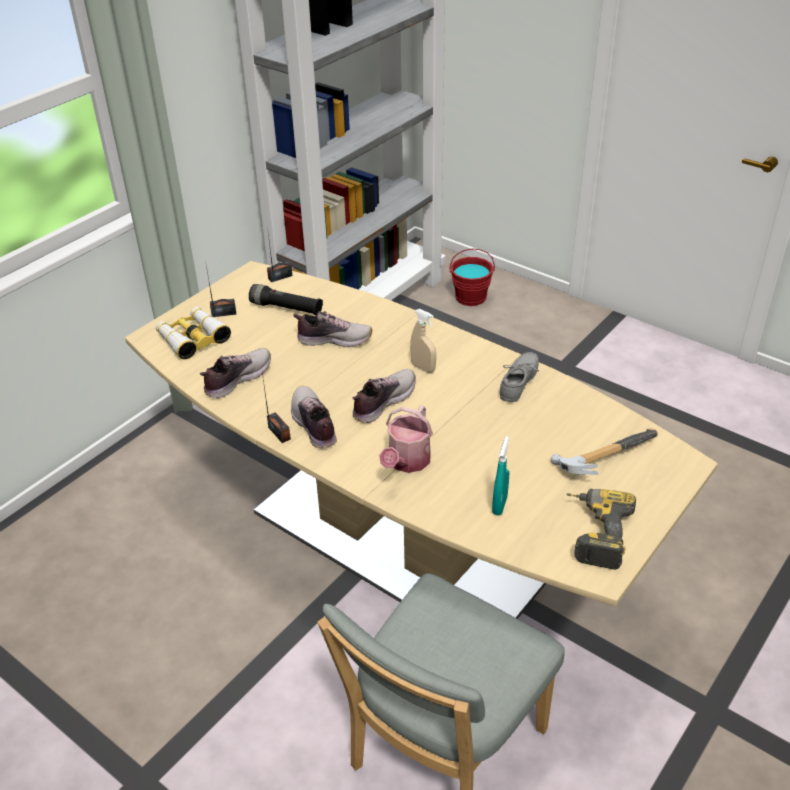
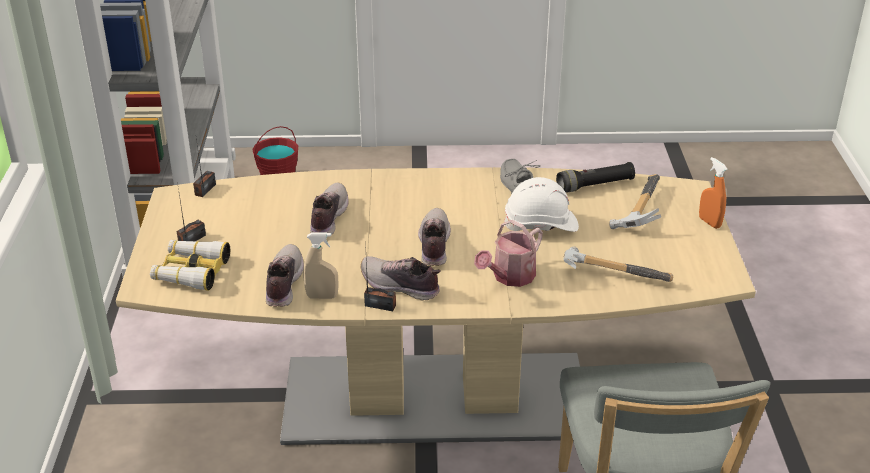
camera: 40 degrees left, 5 degrees down
black flashlight [249,284,323,316] -> black flashlight moved to [556,162,635,192]
shoe [293,311,372,347] -> shoe turned 45 degrees counterclockwise [310,182,348,235]
watering can [379,406,433,473] -> watering can turned 60 degrees clockwise [474,220,543,287]
beige spray bottle [410,309,436,373] -> beige spray bottle moved to [303,232,338,299]
turquoise spray bottle [492,436,509,515] -> hammer [563,247,673,282]
power drill [566,489,636,570] -> none
none -> white hard hat [504,177,579,232]
none -> orange spray bottle [699,157,728,229]

